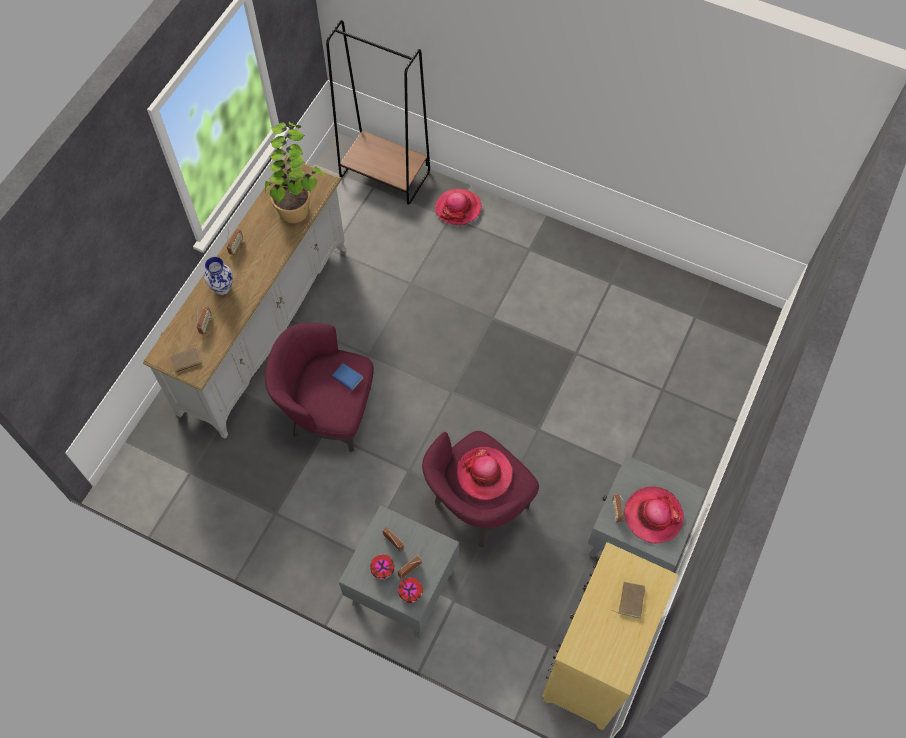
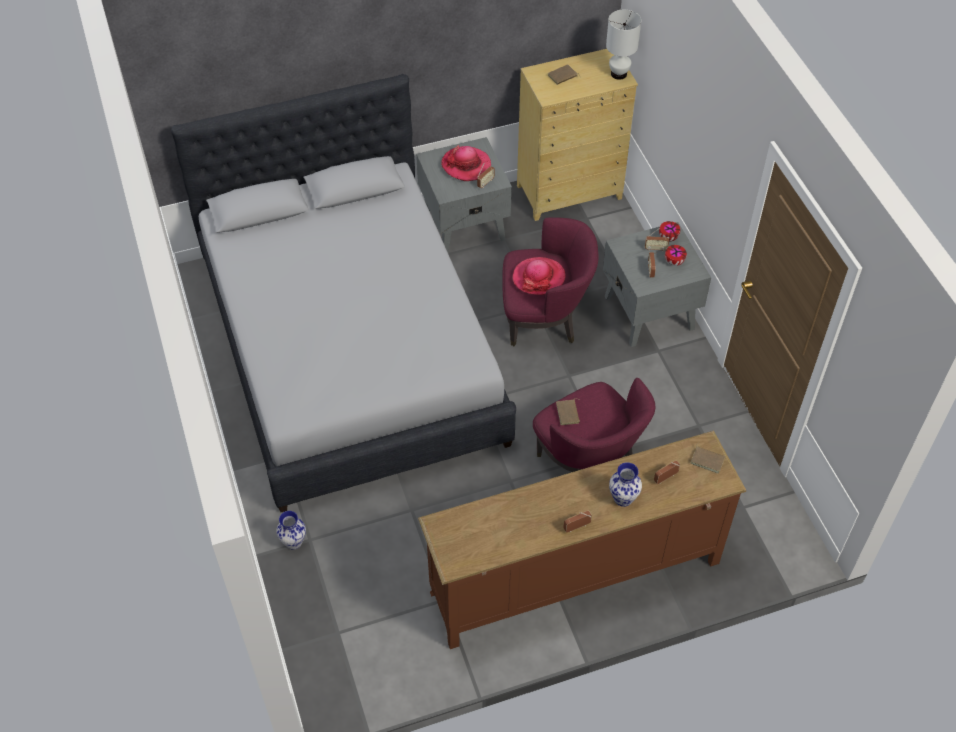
camera: 135 degrees left, 10 degrees down
grey cabinet [143,156,346,439] -> brown cabinet [418,430,746,649]
potted plant [265,122,325,223] -> none
clothes rack [326,20,430,205] -> none
blue book [332,363,363,394] -> brown book [556,398,581,425]
hat [435,189,482,225] -> vase [276,511,306,550]
none -> grey bed [171,74,516,512]
none -> white table lamp [606,9,641,80]

